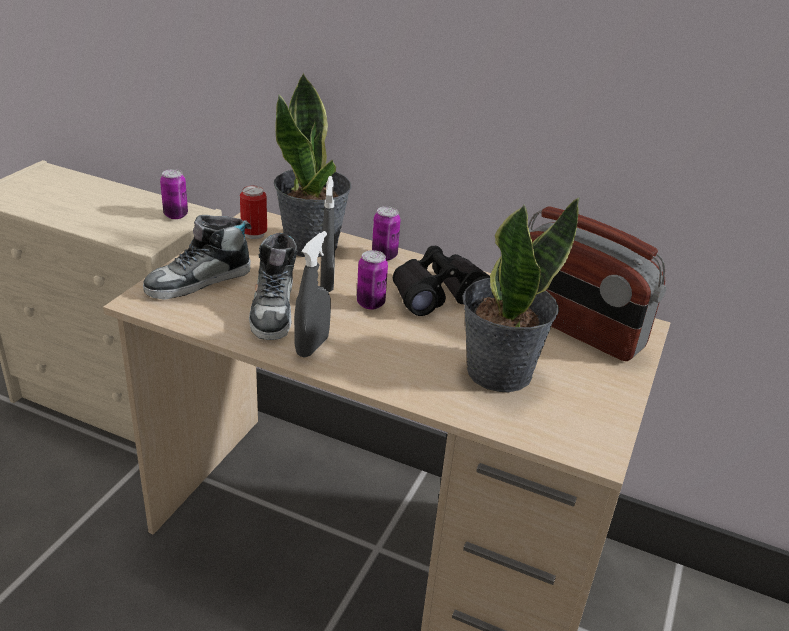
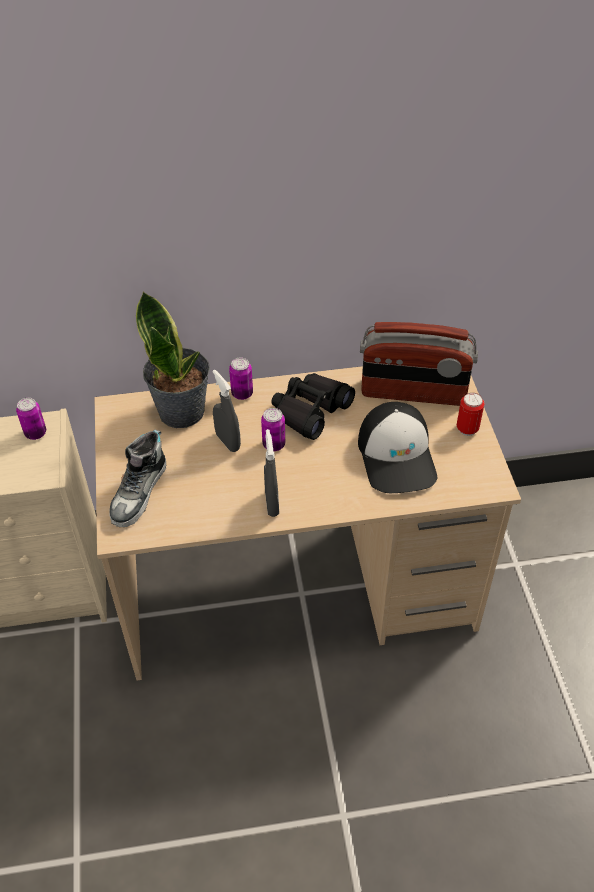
camera: 30 degrees left, 15 degrees up
can [240,186,267,239] -> can moved to [457,393,485,436]
shoe [249,233,297,340] -> none
potted plant [463,197,580,393] -> cap [358,402,438,493]

